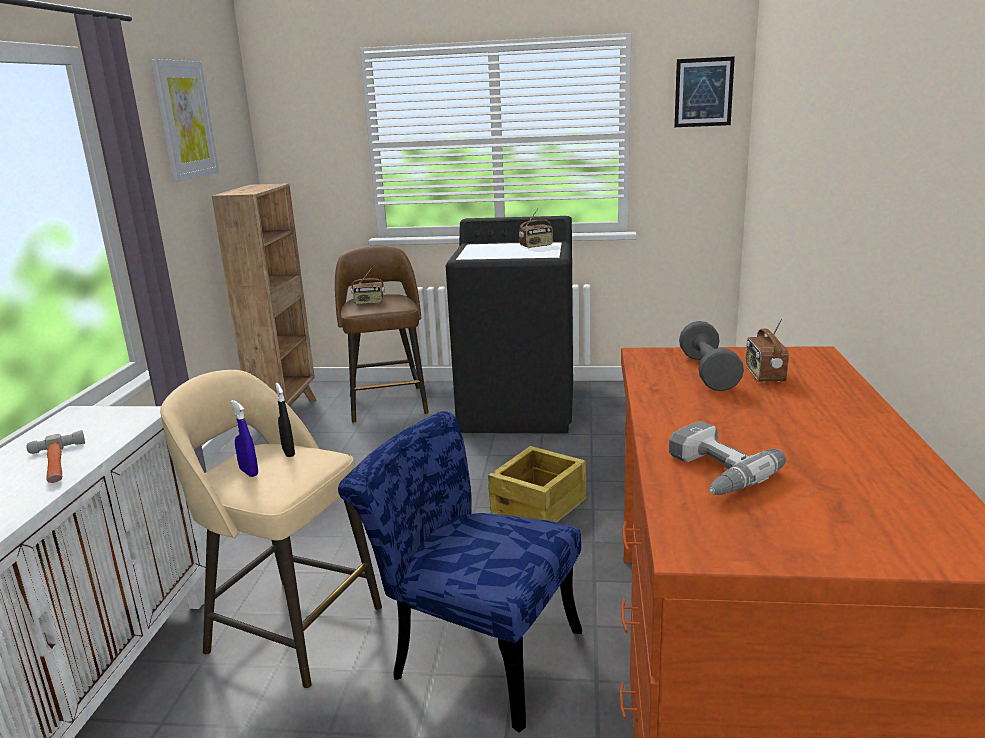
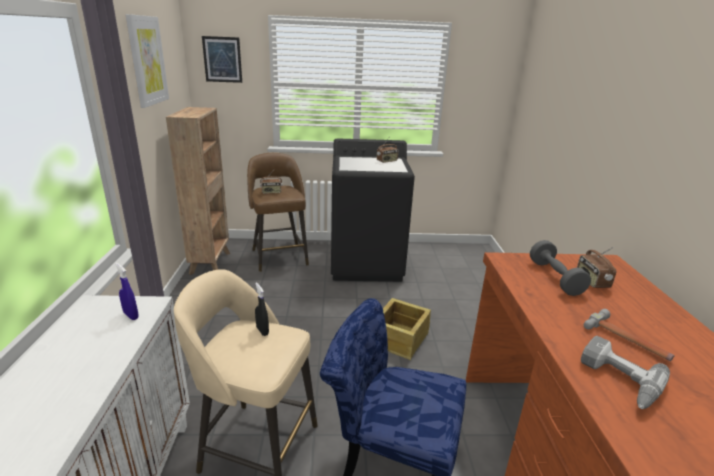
camera: 10 degrees left, 5 degrees up
hammer [26,430,85,483] -> hammer moved to [584,309,675,361]
blue spray bottle [231,400,258,477] -> blue spray bottle moved to [115,263,139,320]
picture [674,56,735,127] -> picture moved to [202,36,242,83]

